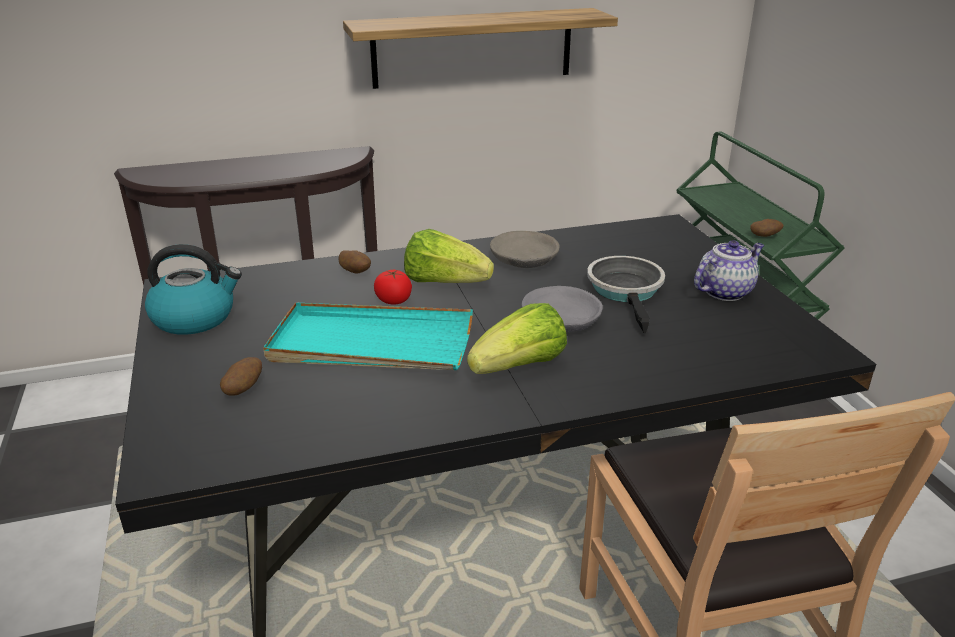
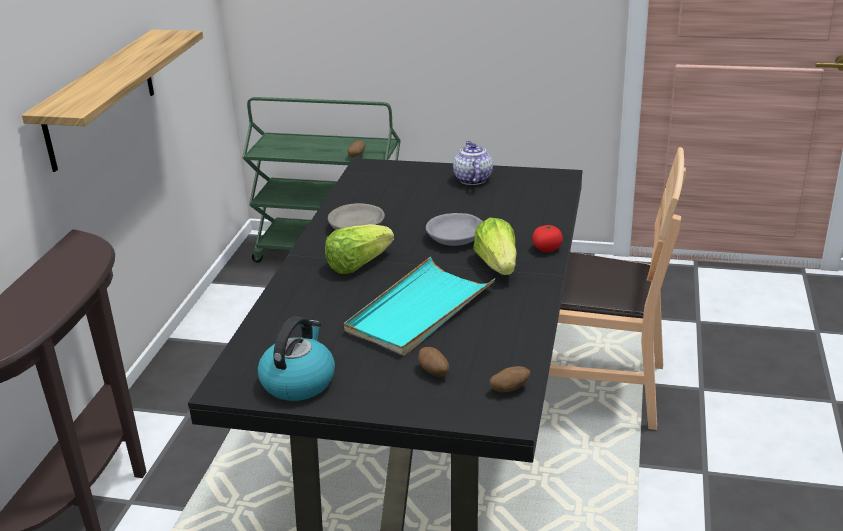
camera: 60 degrees left, 0 degrees up
potato [339,250,371,274] -> potato moved to [489,366,530,392]
tomato [374,270,412,305] -> tomato moved to [532,225,563,252]
frying pan [587,256,665,333] -> none

